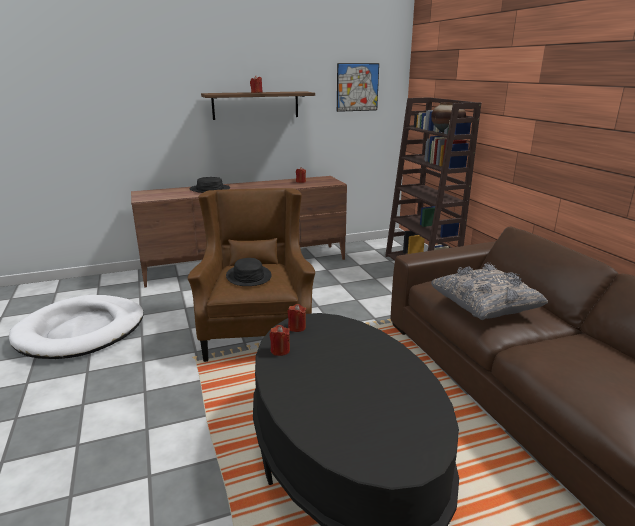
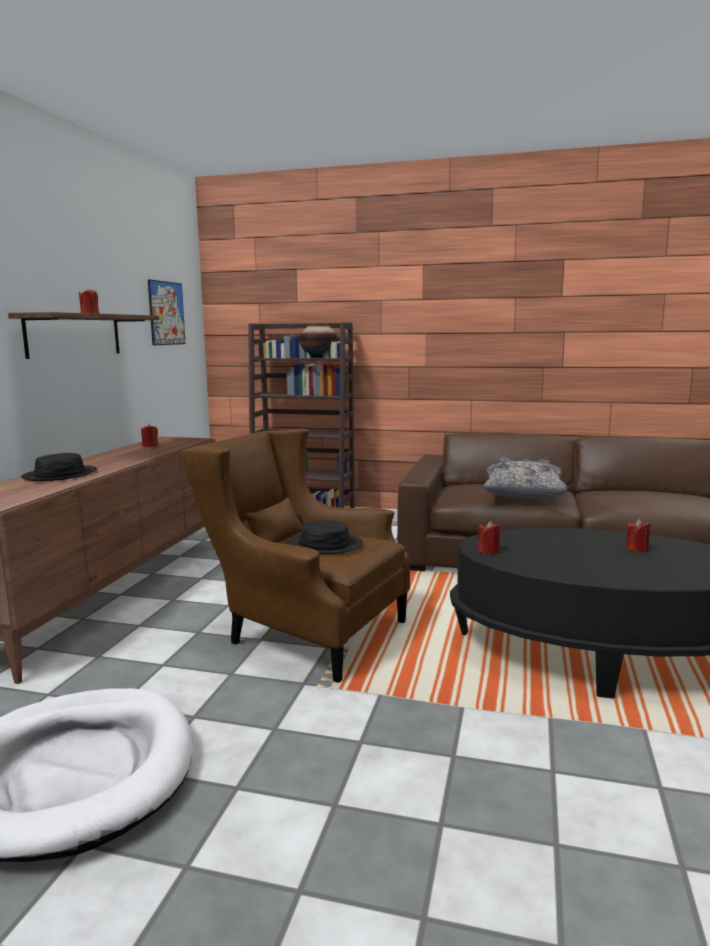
camera: 55 degrees left, 10 degrees down
red candle [270,325,290,356] -> red candle moved to [626,519,651,552]

